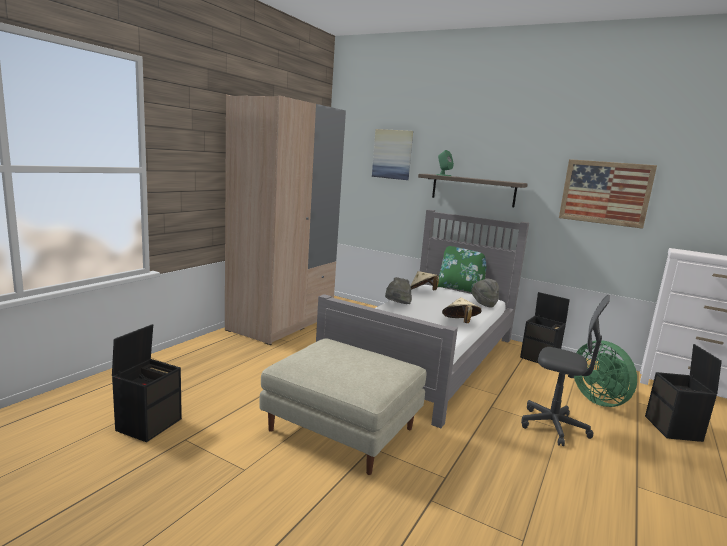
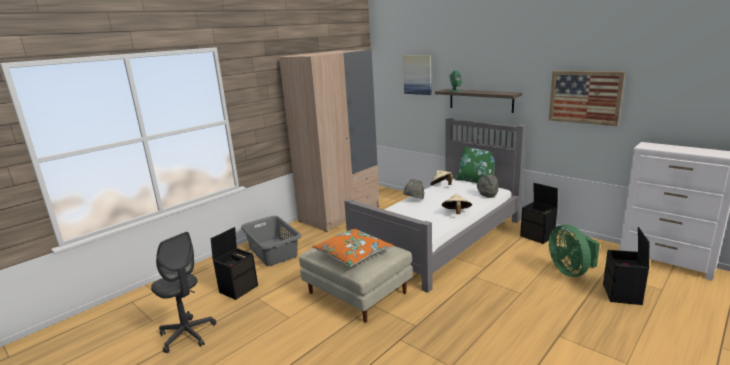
camera: 15 degrees right, 5 degrees up
grey office chair [521,295,609,446] -> grey office chair moved to [151,232,216,353]
none -> grey laundry basket [241,216,301,266]
none -> orange pillow [312,229,394,267]

